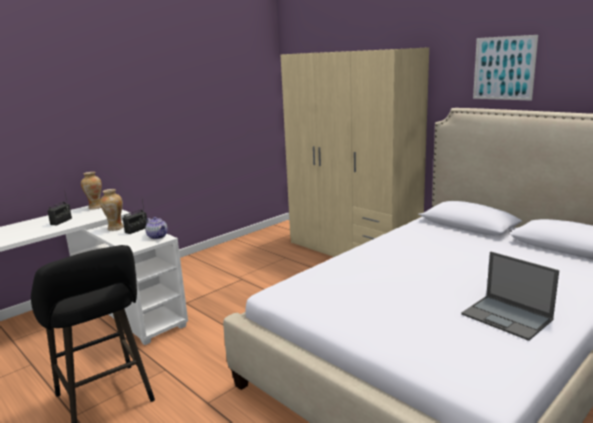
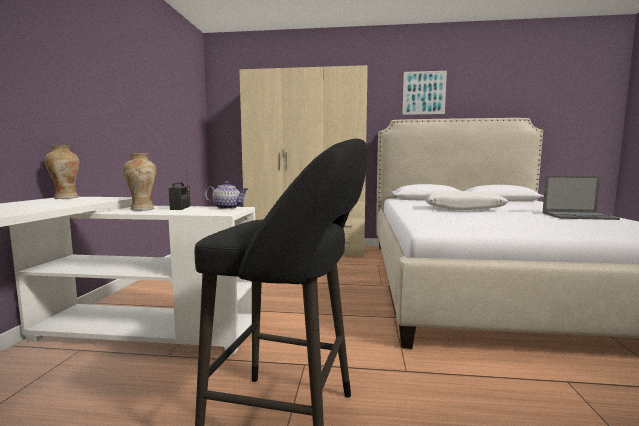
camera: 40 degrees left, 10 degrees down
radio [47,189,72,225] -> none
none -> white pillow [424,191,508,210]

